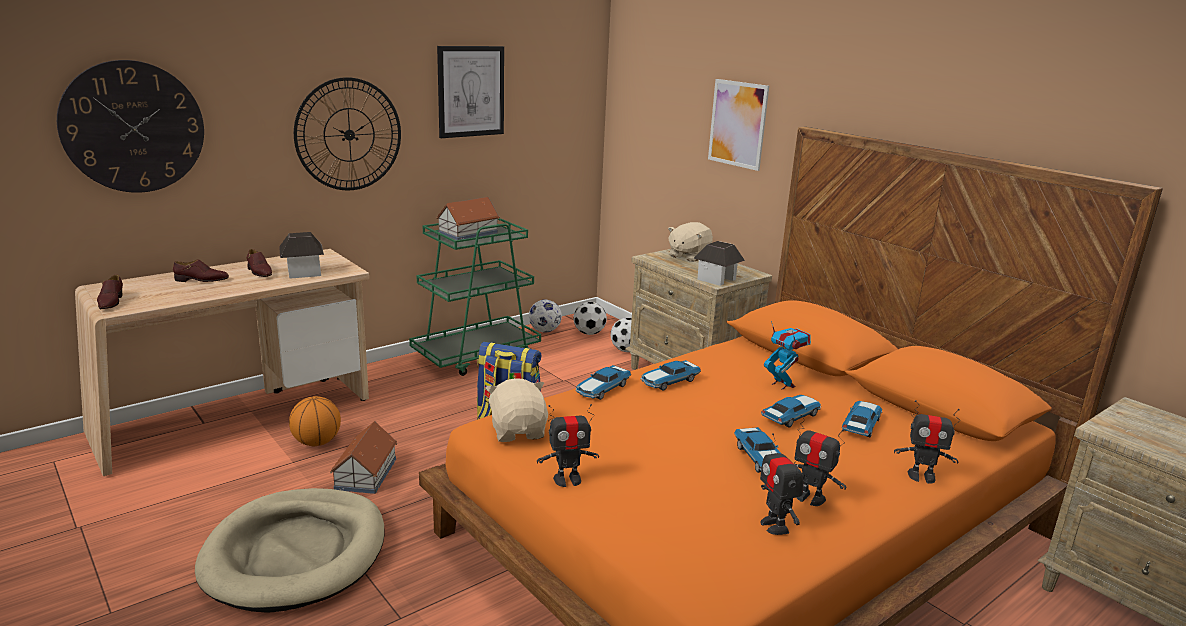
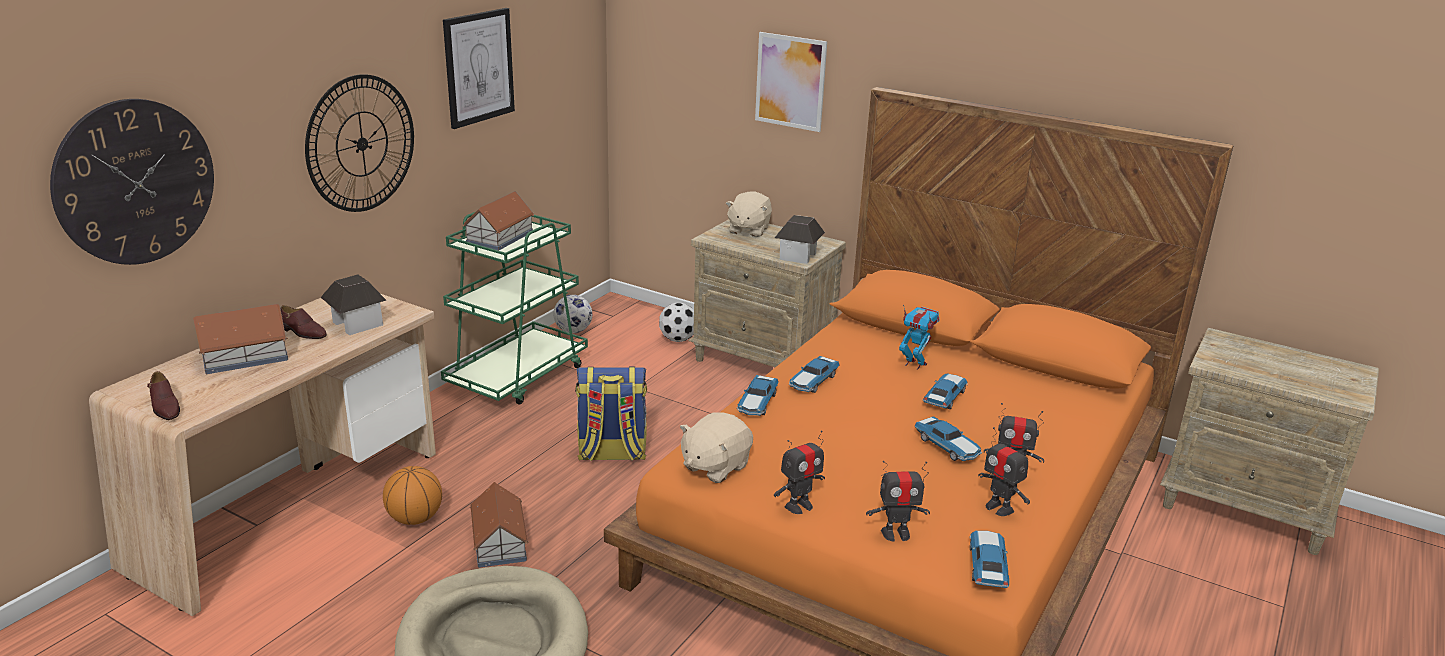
camera: 20 degrees left, 5 degrees up
brown shoe [173,259,229,282] -> toy house [193,304,288,374]
beige plush toy [486,378,548,442] -> beige plush toy turned 105 degrees counterclockwise [680,412,753,483]
football [573,301,607,335] -> none
toy car [842,401,882,437] -> toy car moved to [969,531,1009,588]
toy robot [894,400,960,484] -> toy robot moved to [866,461,930,542]

